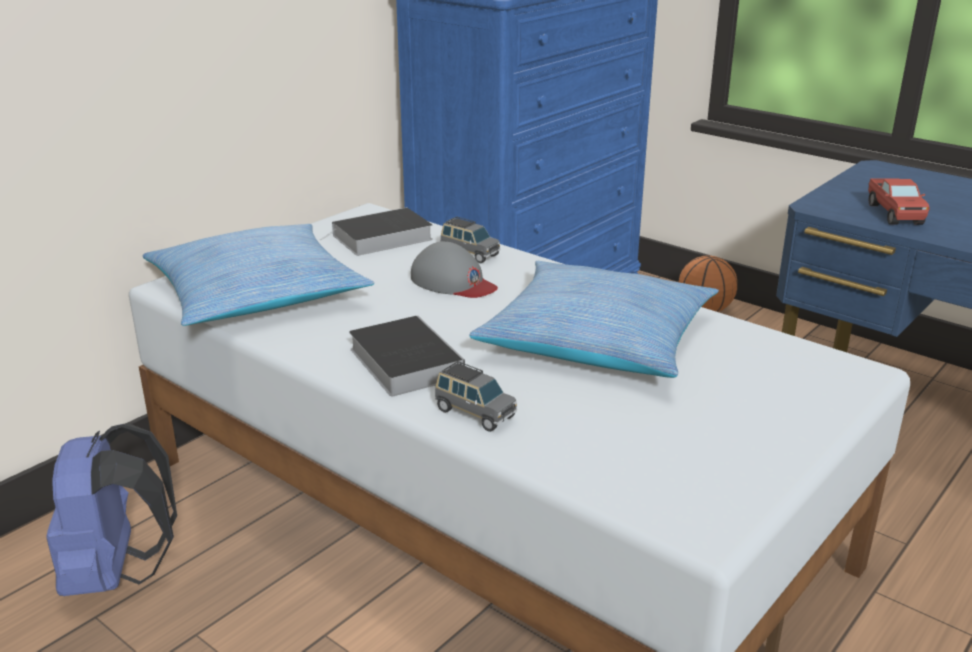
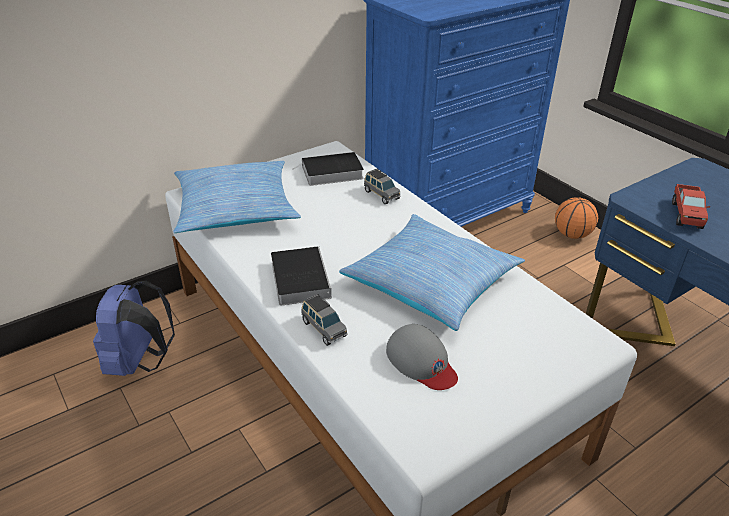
camera: 15 degrees right, 10 degrees up
grey cap [411,241,498,298] -> grey cap moved to [386,324,458,390]

